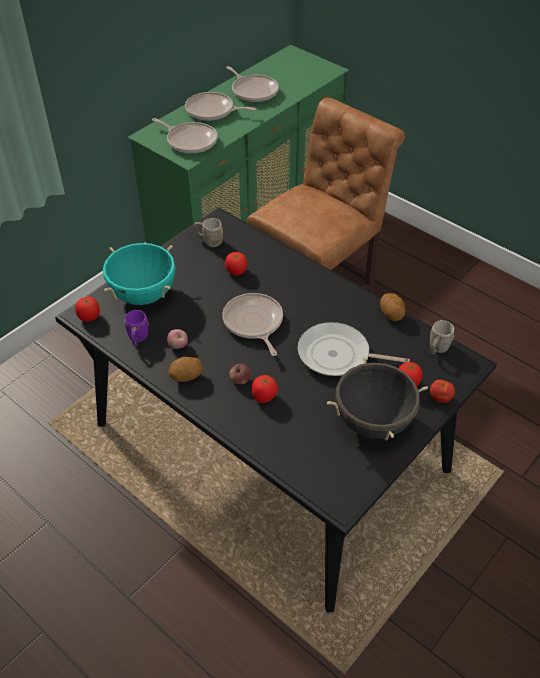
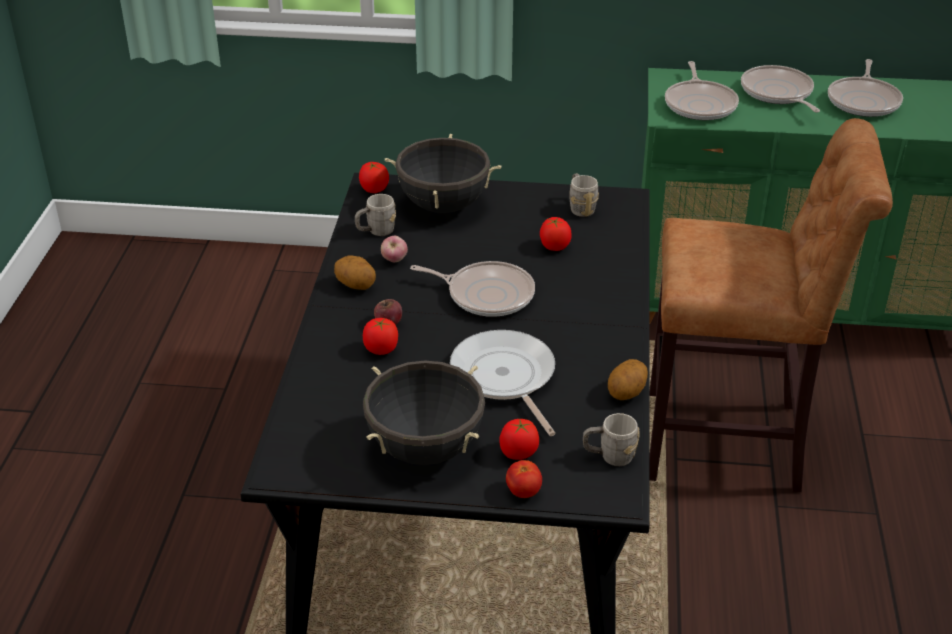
camera: 55 degrees right, 10 degrees down
turquoise cooking pot [103,243,176,305] -> black cooking pot [385,134,501,213]
purple mug [125,310,149,345] -> grey mug [355,194,396,236]
frying pan [222,293,283,356] -> frying pan turned 75 degrees clockwise [410,261,535,317]

